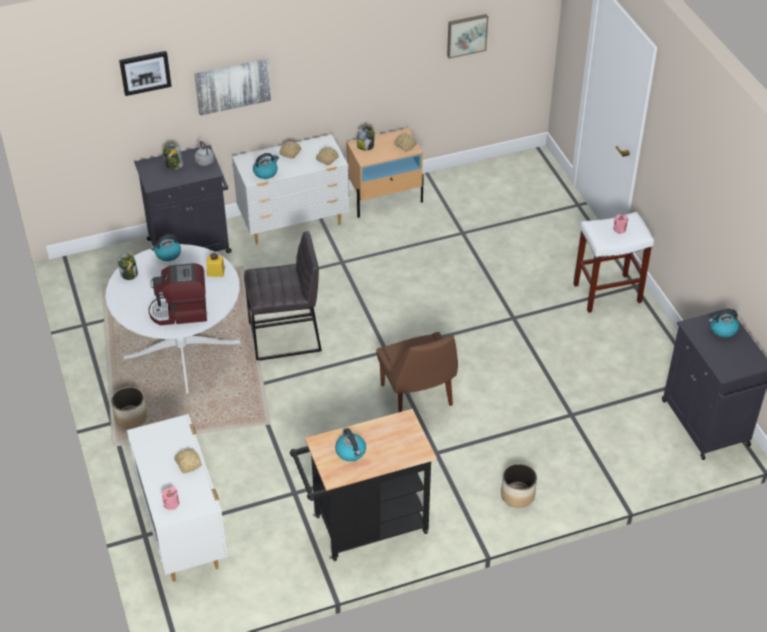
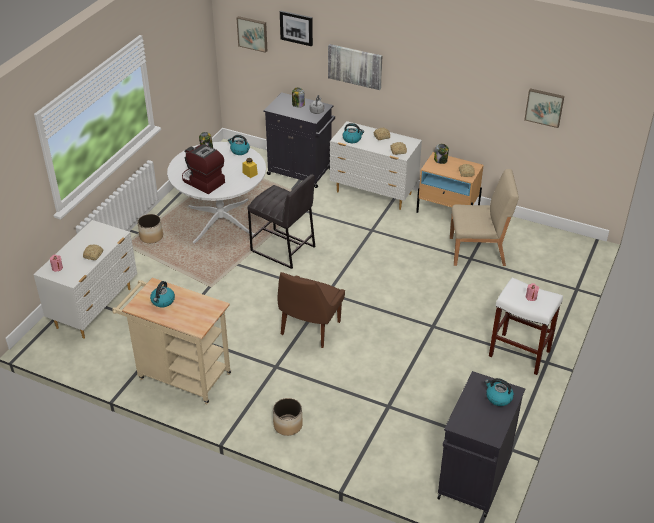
camera: 45 degrees right, 5 degrees down
black cart [290,409,437,561] -> beige cart [112,278,231,405]
none -> picture [236,16,267,53]
none -> beige chair [450,169,519,266]

